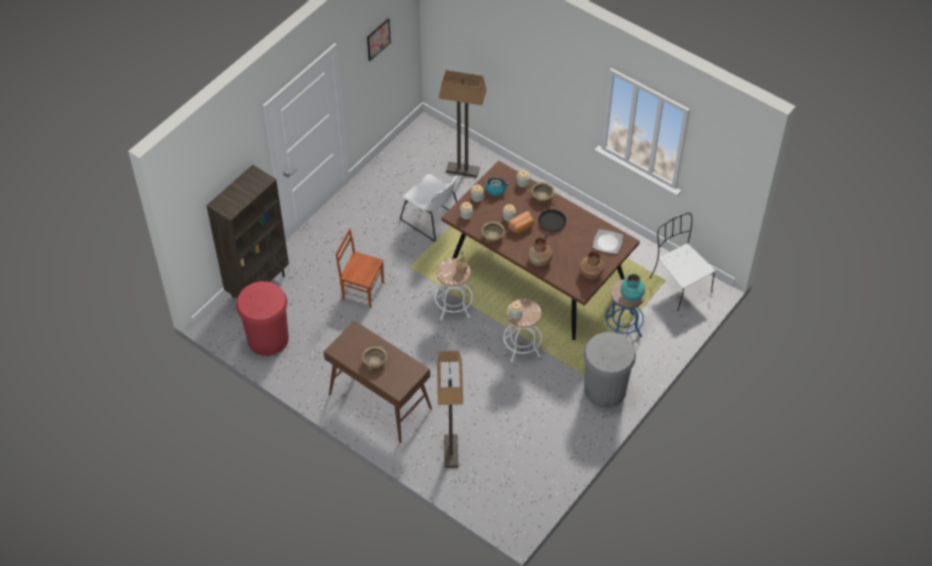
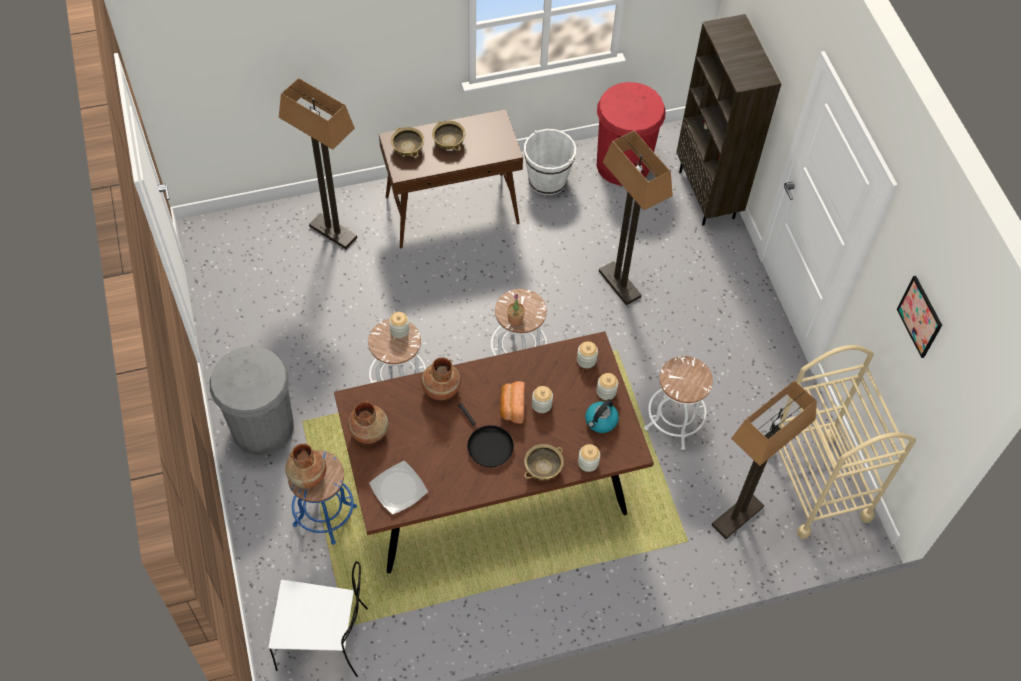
camera: 125 degrees right, 5 degrees up
brown chair [336,228,384,308] -> floor lamp [599,131,673,305]
white chair [400,174,458,242] -> white stool [644,356,713,450]
beige bowl [481,222,505,243] -> beige bowl moved to [391,127,424,157]
turquoise vase [620,274,645,301] -> brown vase [285,444,326,488]
none -> white bucket [524,129,576,195]
none -> beige cart [771,345,916,539]

